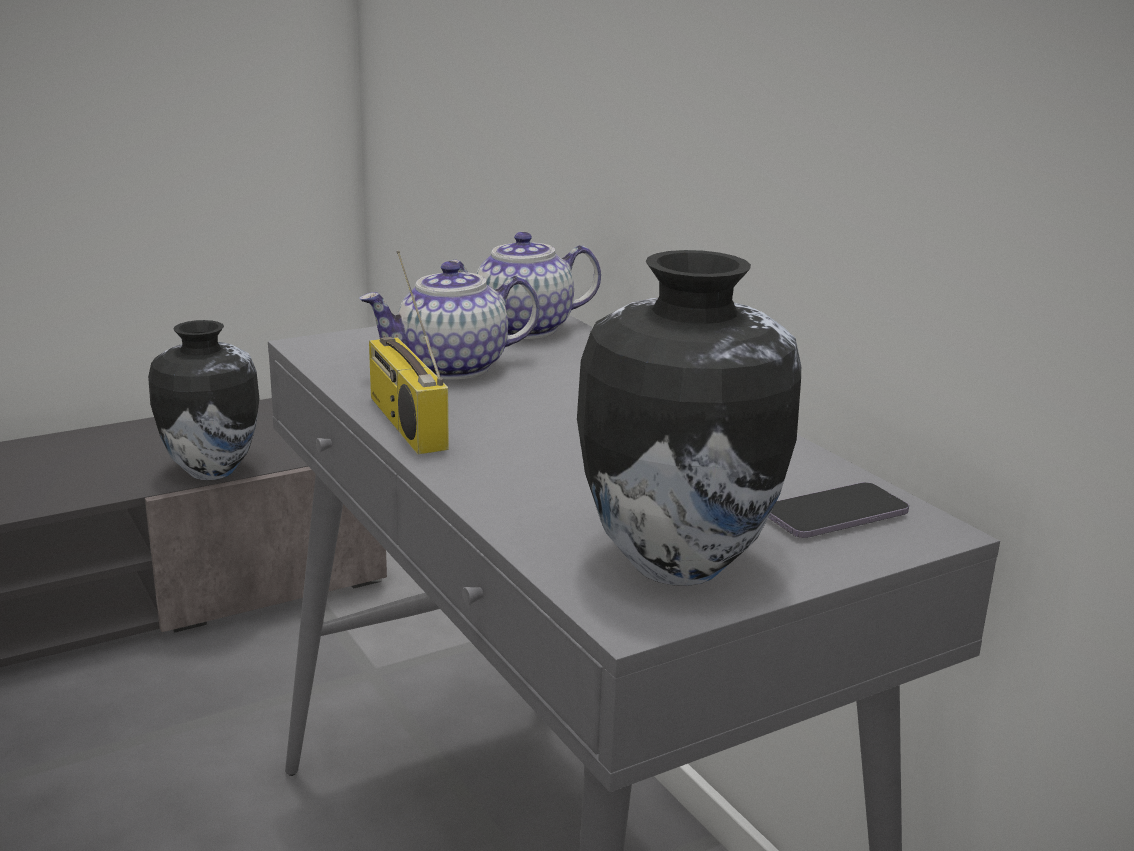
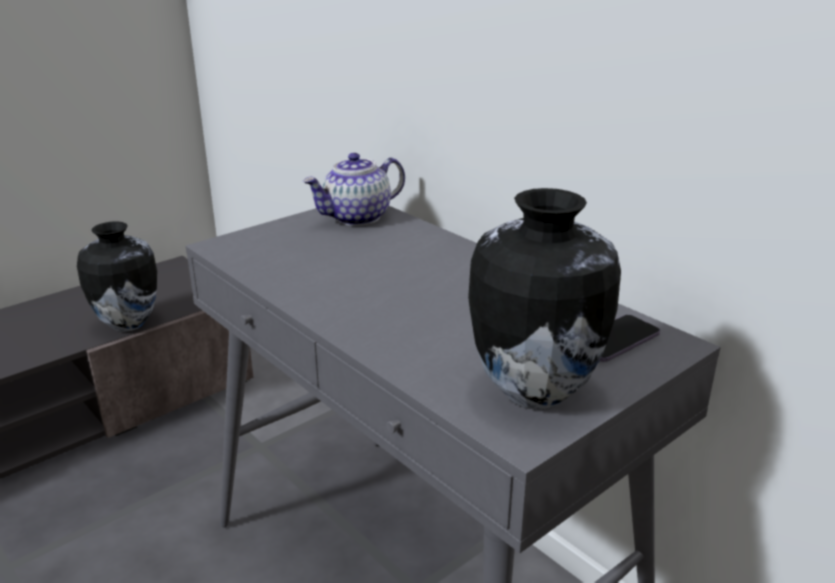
camera: 10 degrees left, 5 degrees up
teapot [359,261,540,380] -> none
radio [369,251,449,454] -> none

